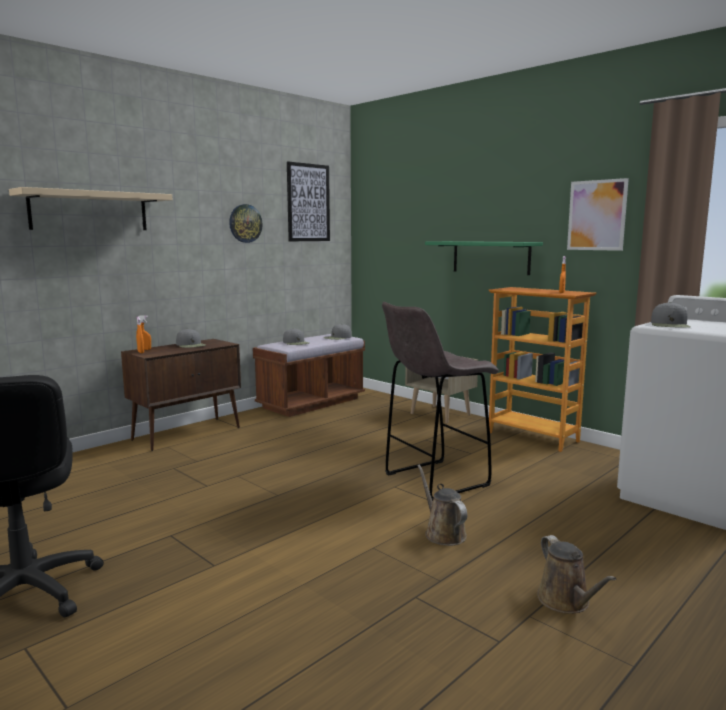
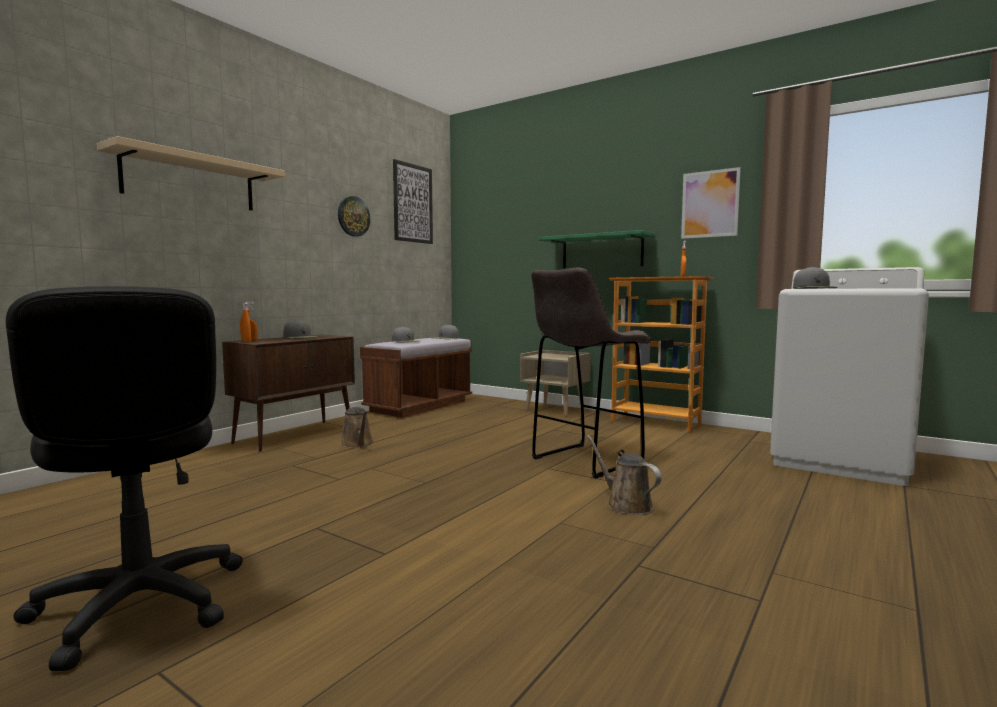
camera: 10 degrees left, 5 degrees down
brown watering can [537,535,616,614] -> brown watering can moved to [340,407,374,448]

